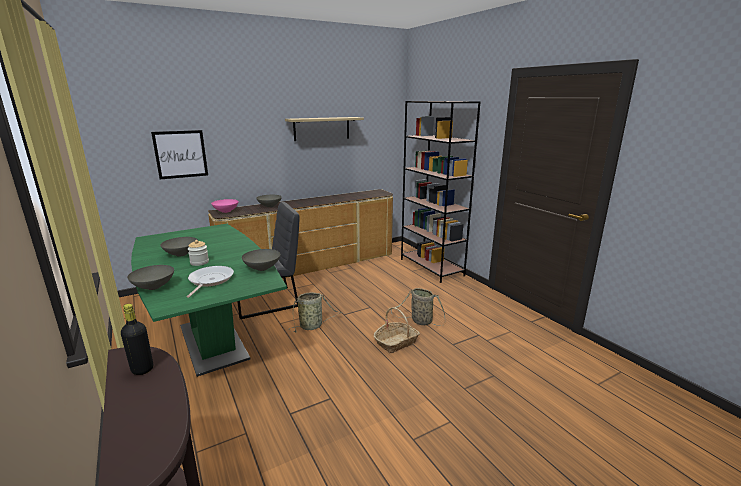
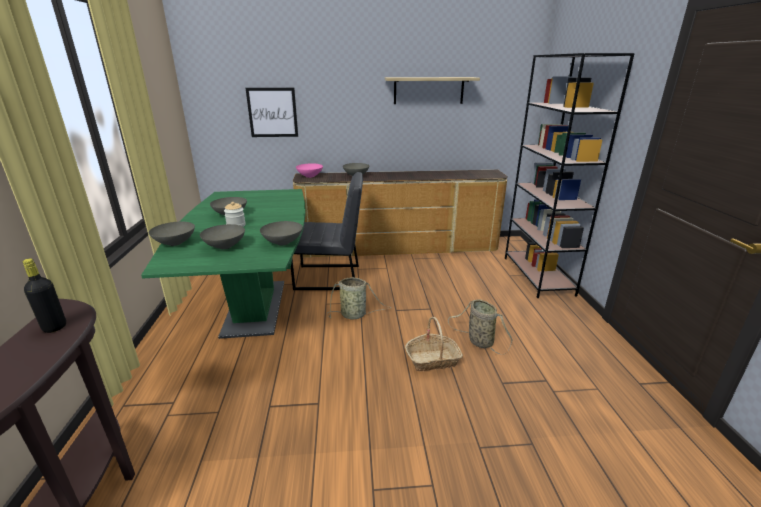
camera: 25 degrees right, 5 degrees up
frying pan [187,266,234,298] -> grey bowl [200,224,245,249]

